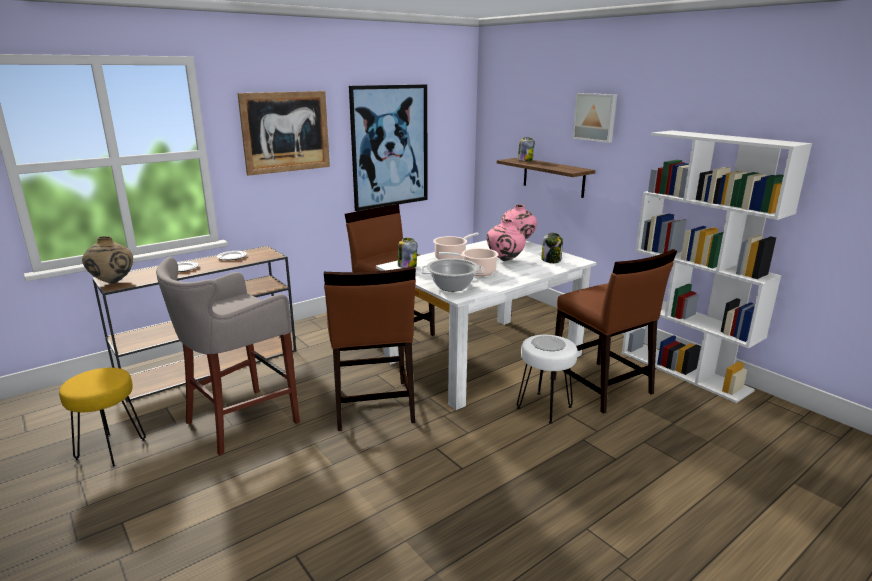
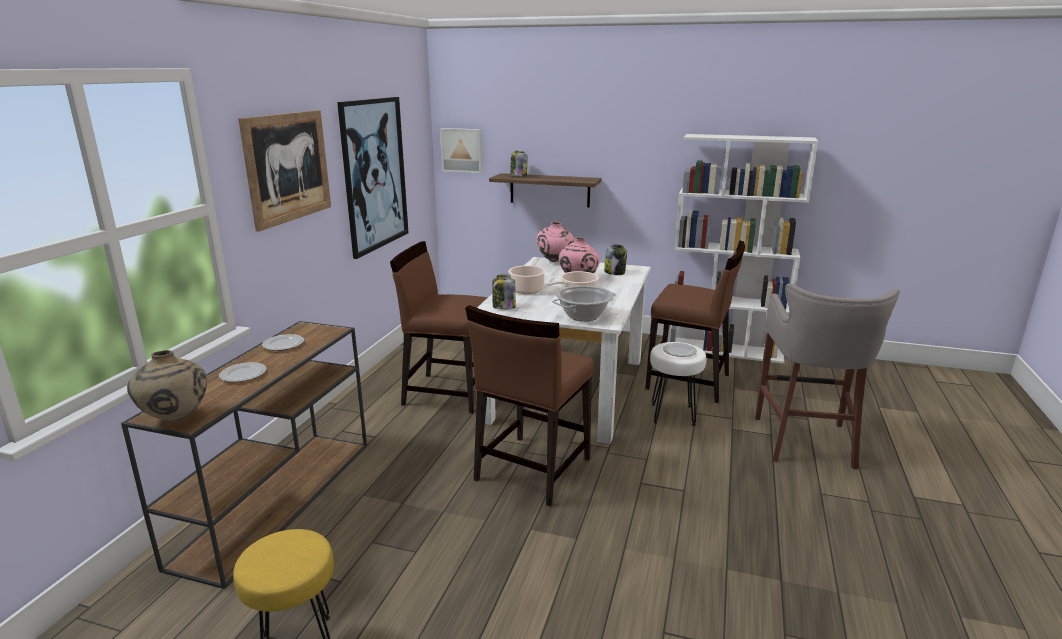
camera: 35 degrees left, 0 degrees up
grey stool [156,257,300,455] -> grey stool moved to [755,283,900,469]
brown chair [324,266,416,431] -> brown chair turned 75 degrees clockwise [465,305,594,506]
picture [572,93,617,143] -> picture moved to [440,128,483,173]

